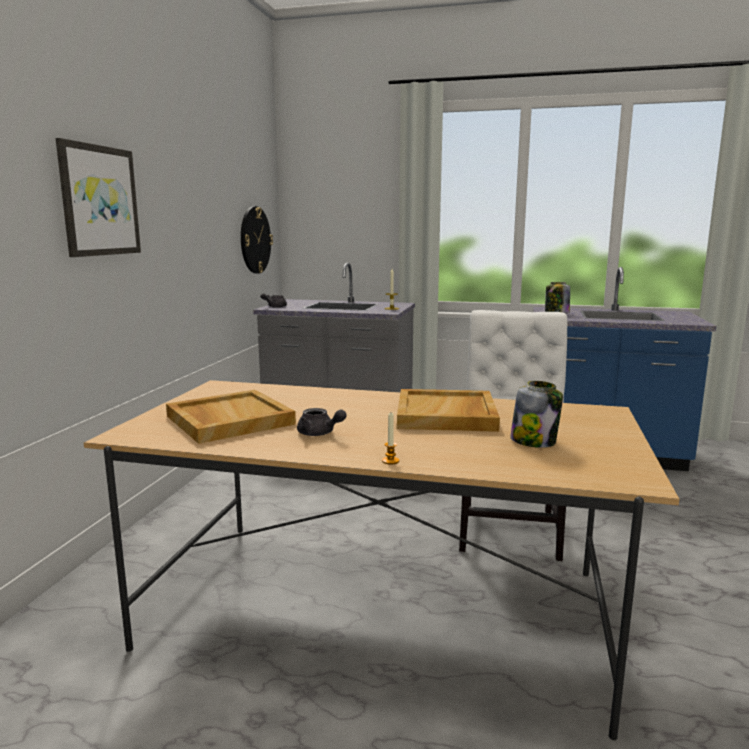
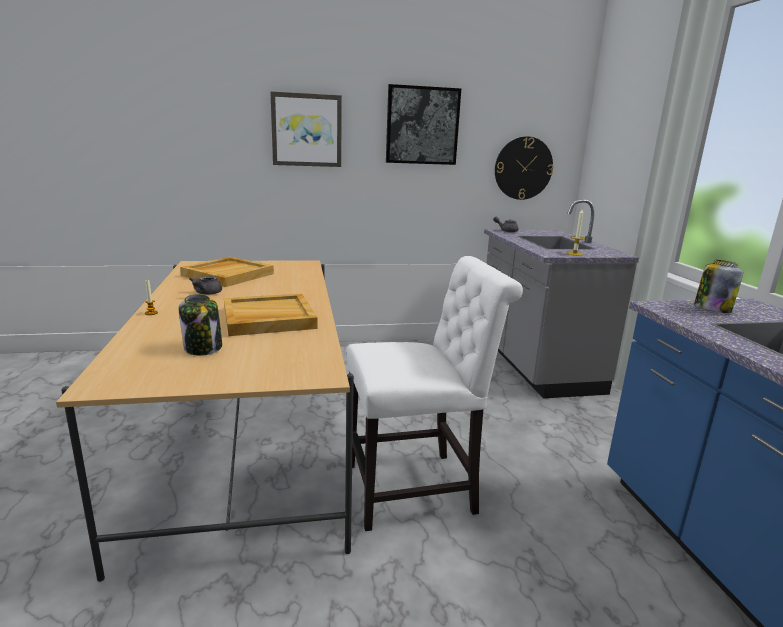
camera: 65 degrees right, 5 degrees up
none -> picture [386,84,461,165]

